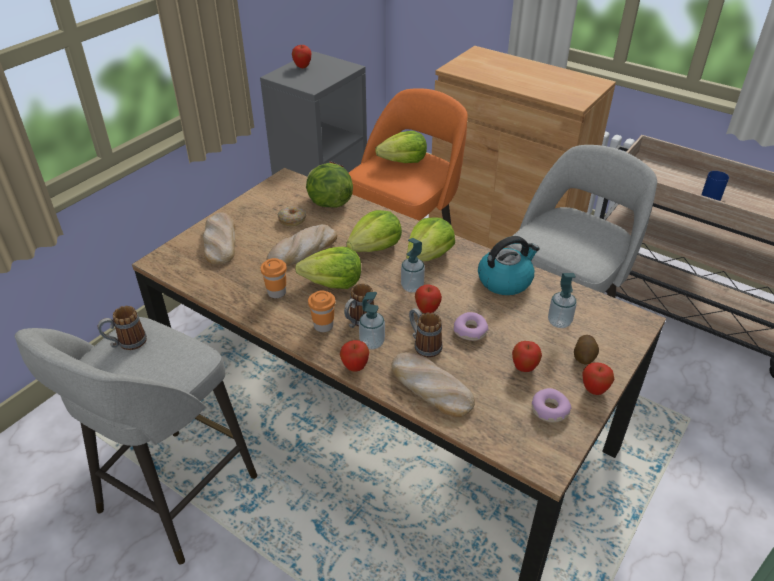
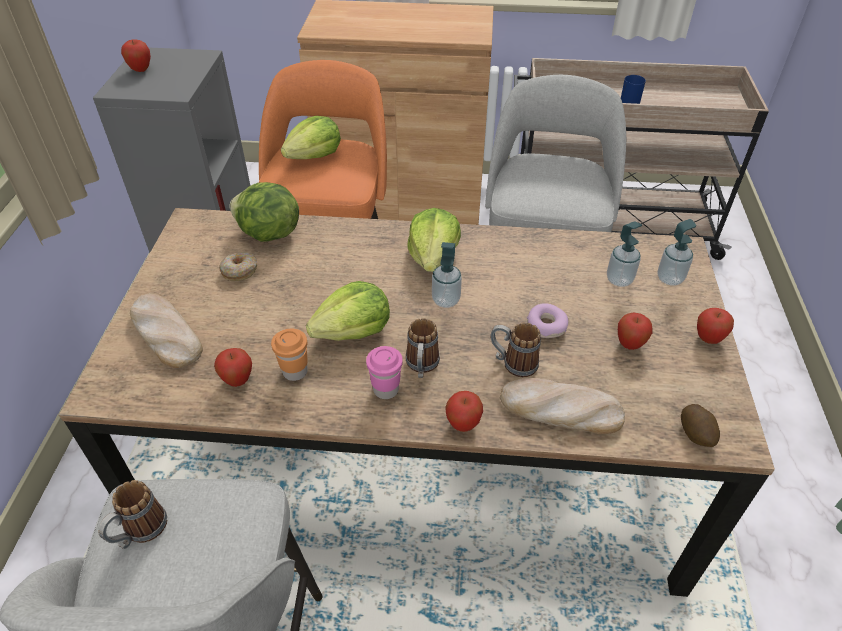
camera: 30 degrees left, 5 degrees up
bread [266,224,337,266] -> none
orange cup [308,290,335,332] -> pink cup [366,346,403,399]
lettuce [347,210,402,252] -> none
soap dispenser [359,292,385,349] -> soap dispenser moved to [657,219,696,286]
apple [415,284,442,313] -> apple moved to [214,348,252,387]
kettle [478,236,540,295] -> none
donut [532,388,571,422] -> none
potato [574,335,599,364] -> potato moved to [681,404,720,447]

